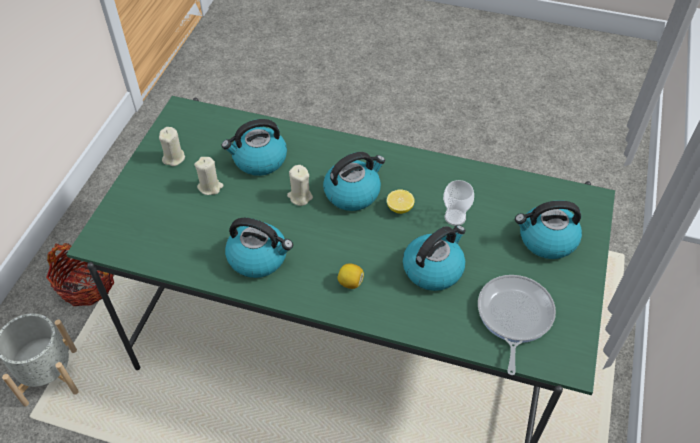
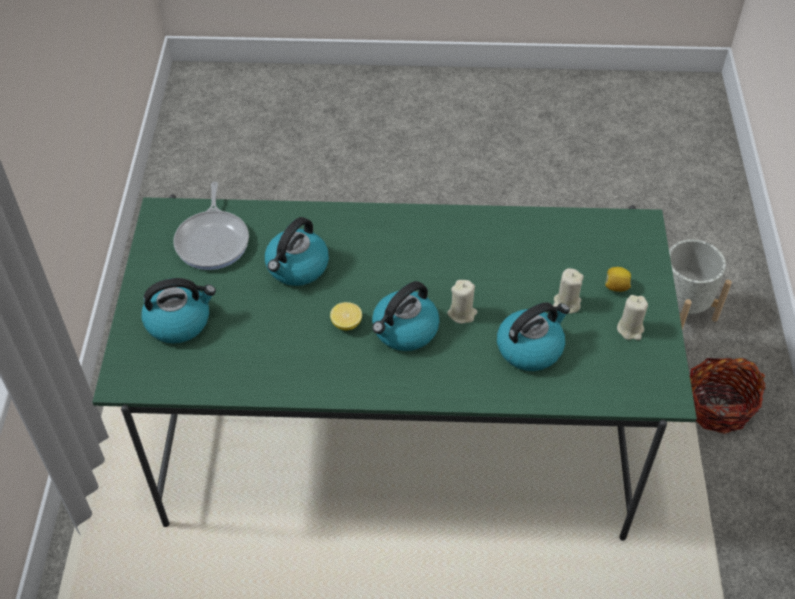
camera: 165 degrees right, 0 degrees up
kettle [225,218,293,278] -> none
lemon [337,263,364,289] -> lemon moved to [605,267,631,292]
cup [443,180,474,226] -> none

